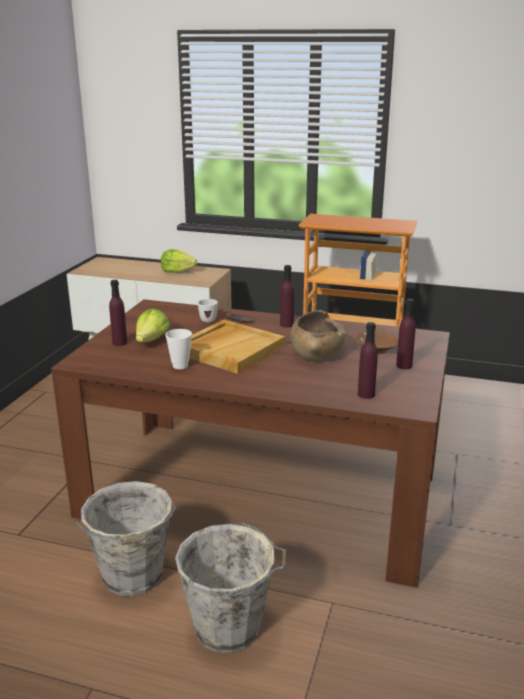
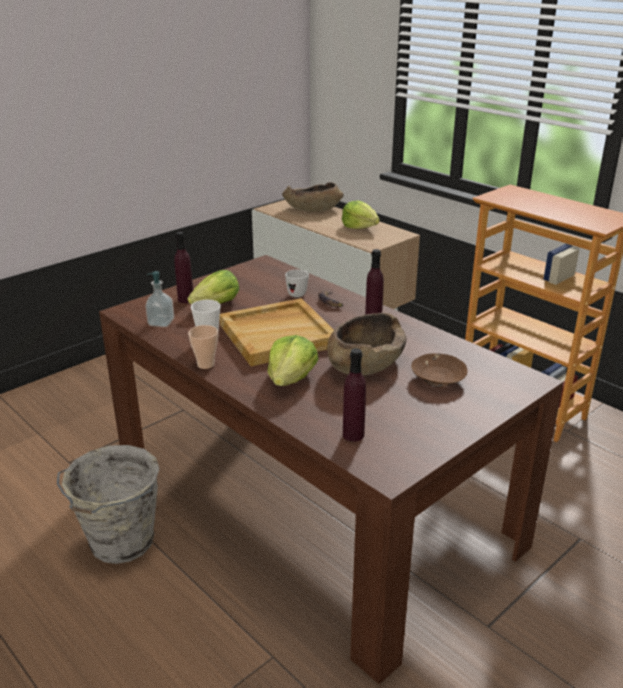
camera: 30 degrees right, 5 degrees up
grey bucket [175,523,287,653] -> none
purple bottle [396,298,416,369] -> none
none -> soap dispenser [145,271,174,327]
none -> cup [188,325,218,369]
none -> lettuce [268,335,318,386]
none -> brown bowl [282,182,344,212]

